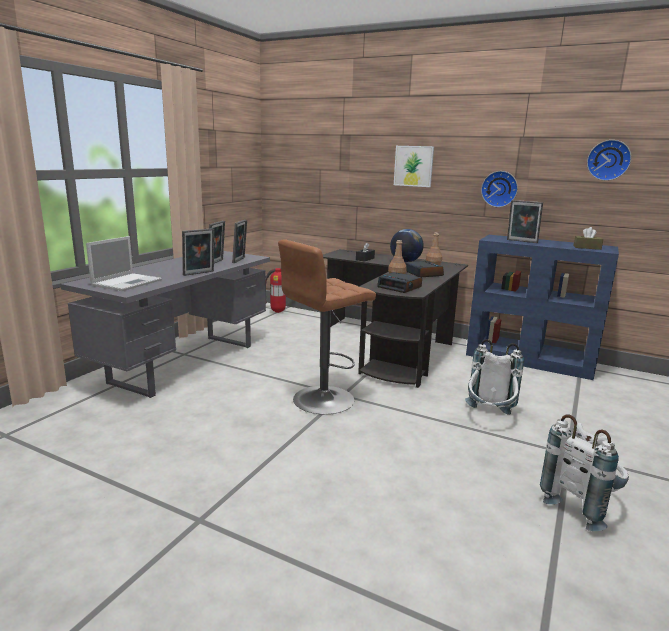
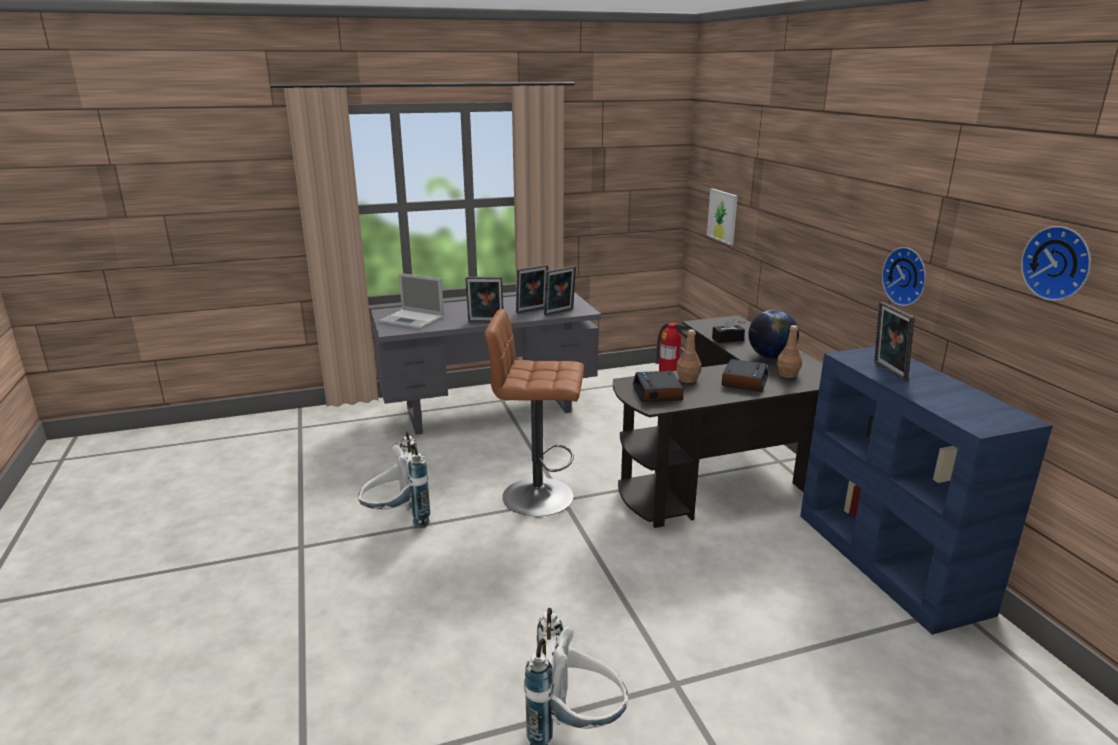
camera: 45 degrees right, 5 degrees up
laptop [86,236,162,291] -> laptop turned 45 degrees clockwise [379,273,444,329]
picture [394,146,434,187] -> picture moved to [707,188,738,245]
white backpack [465,339,524,415] -> white backpack moved to [358,432,430,528]
brown tissue box [573,227,603,250] -> none

